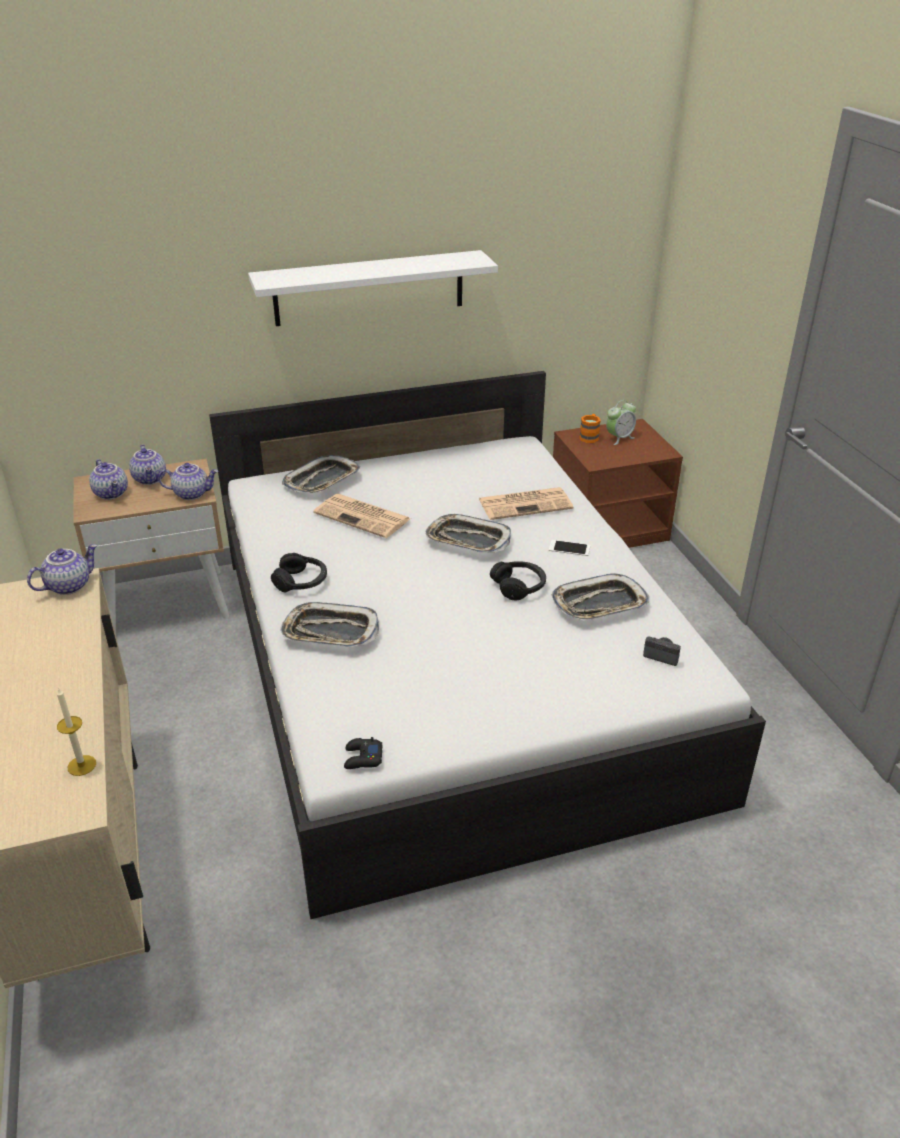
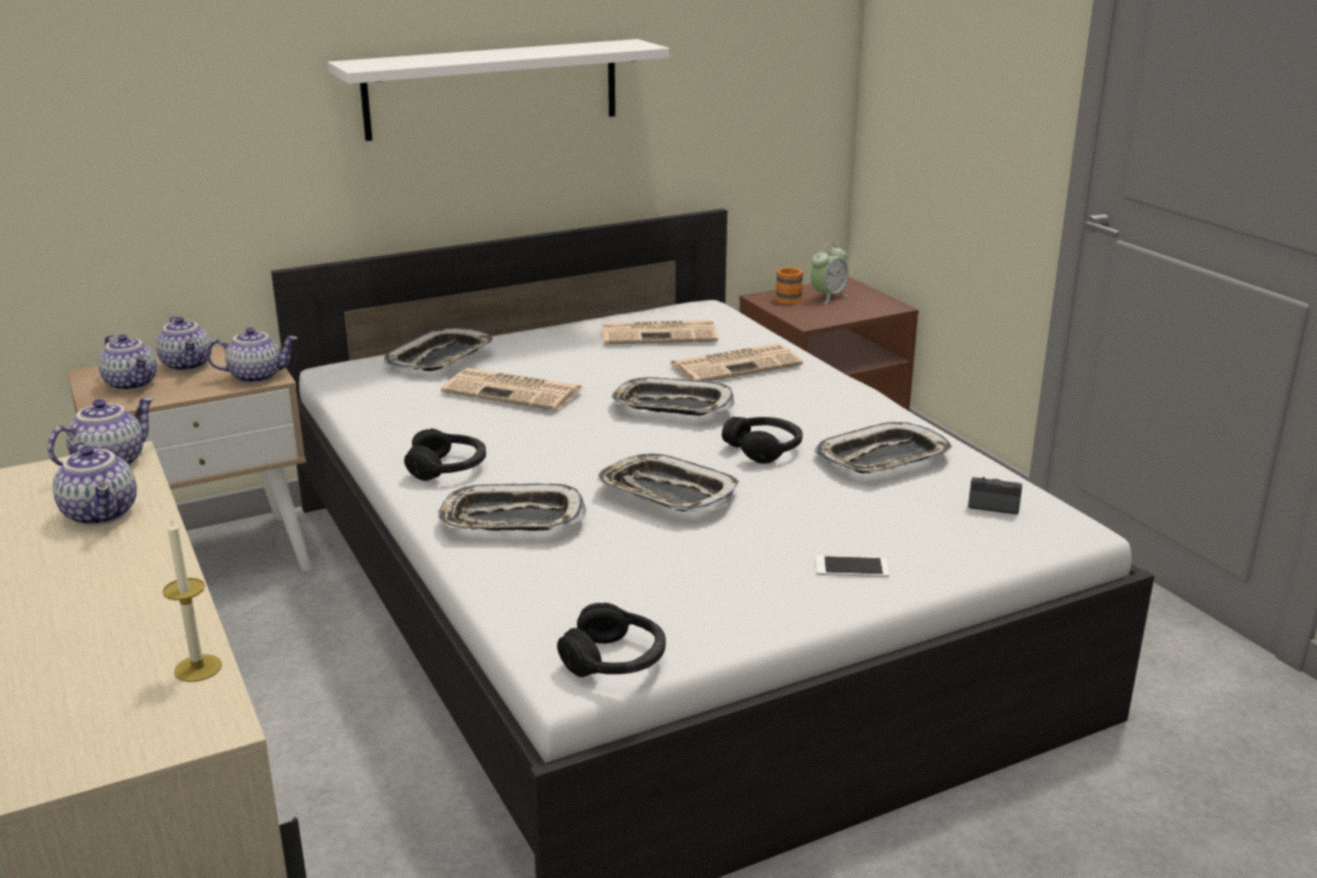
camera: 10 degrees left, 10 degrees down
black game controller [344,737,382,769] -> black headphones [557,603,666,677]
phone [549,540,590,556] -> phone moved to [815,555,889,577]
none -> teapot [53,442,137,526]
none -> tray [597,454,739,512]
none -> newspaper [602,320,718,344]

